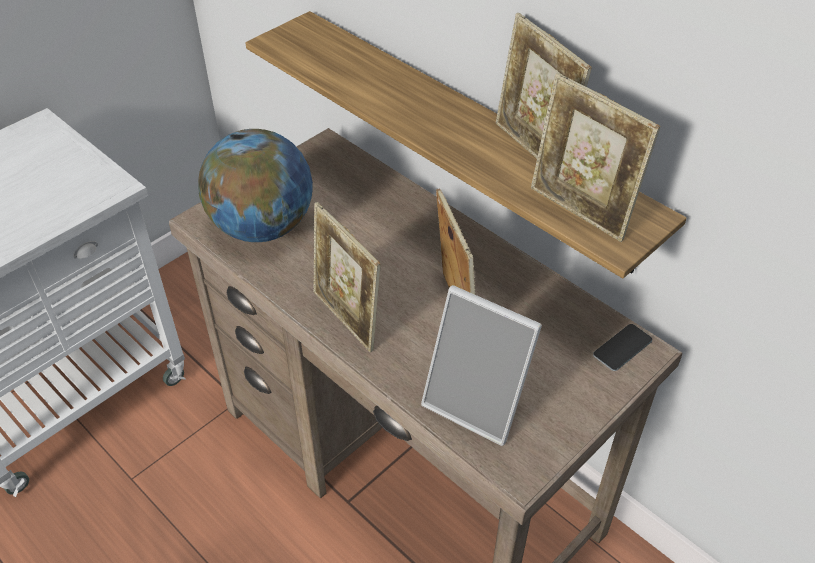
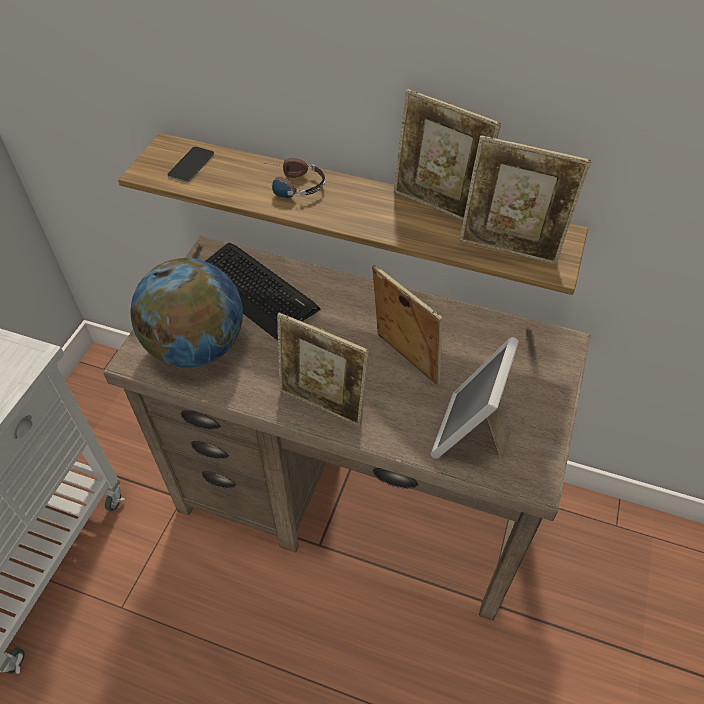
camera: 25 degrees left, 5 degrees up
picture frame [421,285,542,446] -> picture frame turned 105 degrees clockwise [431,337,519,460]
phone [593,324,652,371] -> phone moved to [167,147,214,182]
none -> keyboard [205,243,320,340]
none -> headphones [266,158,325,198]

